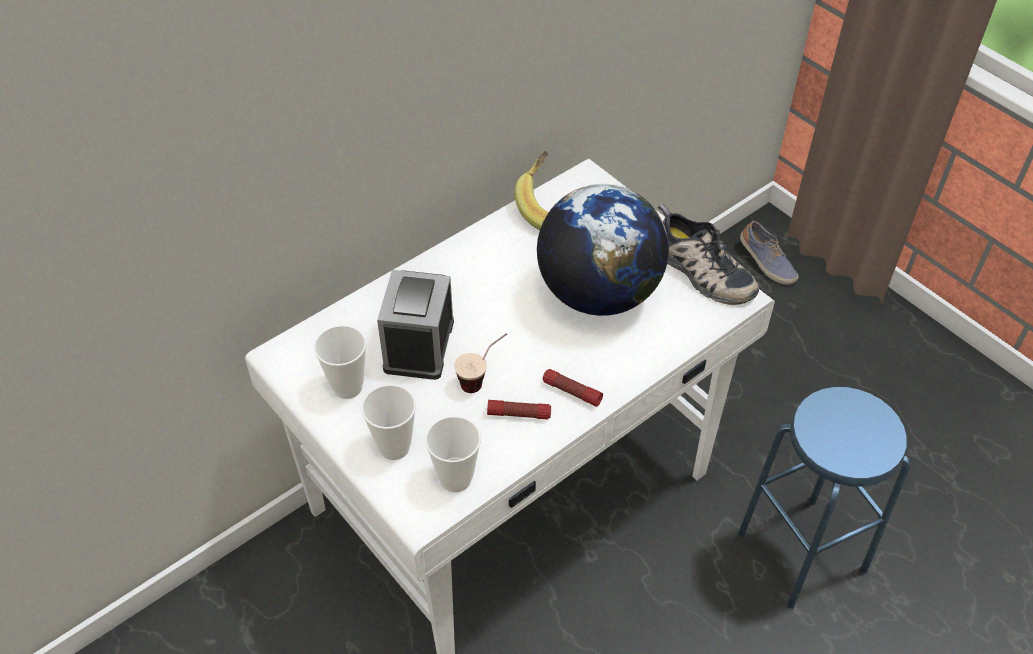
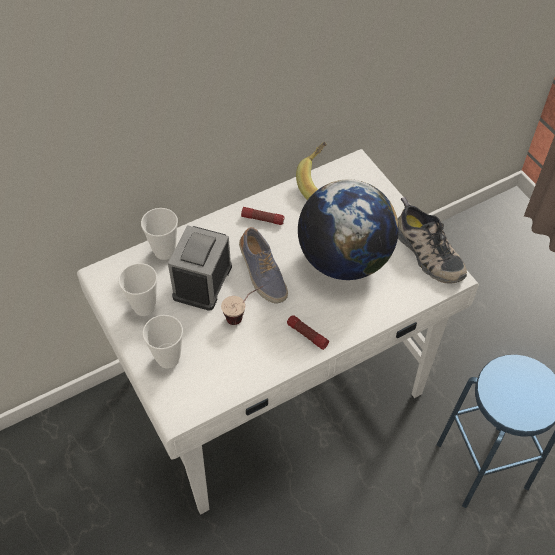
camera: 10 degrees right, 5 degrees up
cup [425,416,481,492] -> cup moved to [141,208,178,260]
flashlight [487,400,551,420] -> flashlight moved to [241,207,284,225]
shoe [740,221,799,285] -> shoe moved to [239,227,288,303]

